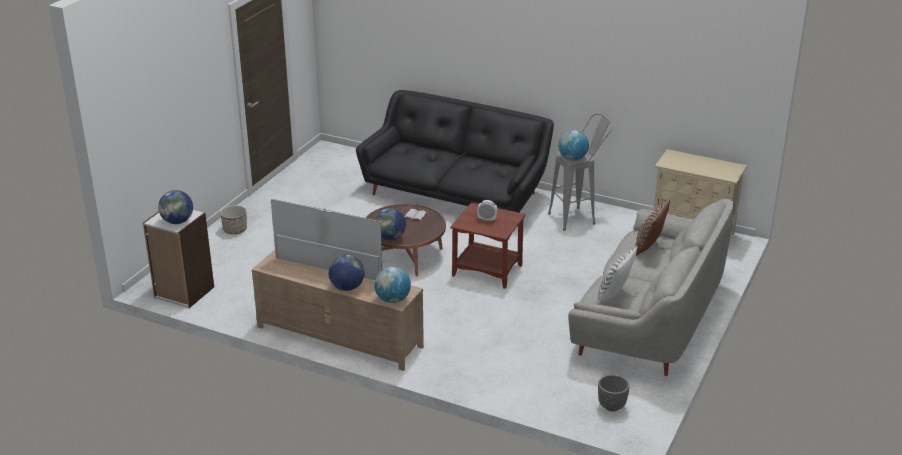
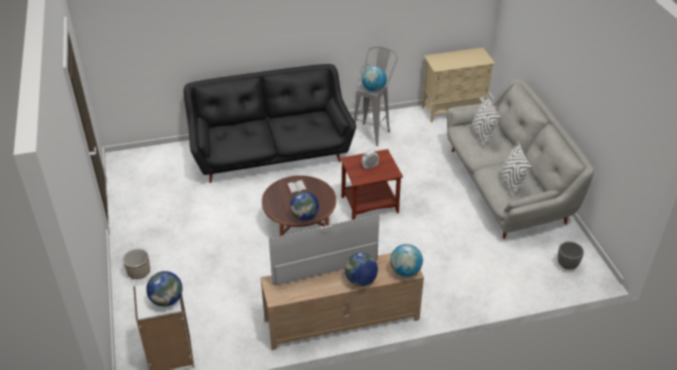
camera: 40 degrees left, 10 degrees up
brown pillow [635,200,670,256] -> white pillow [471,95,501,147]

